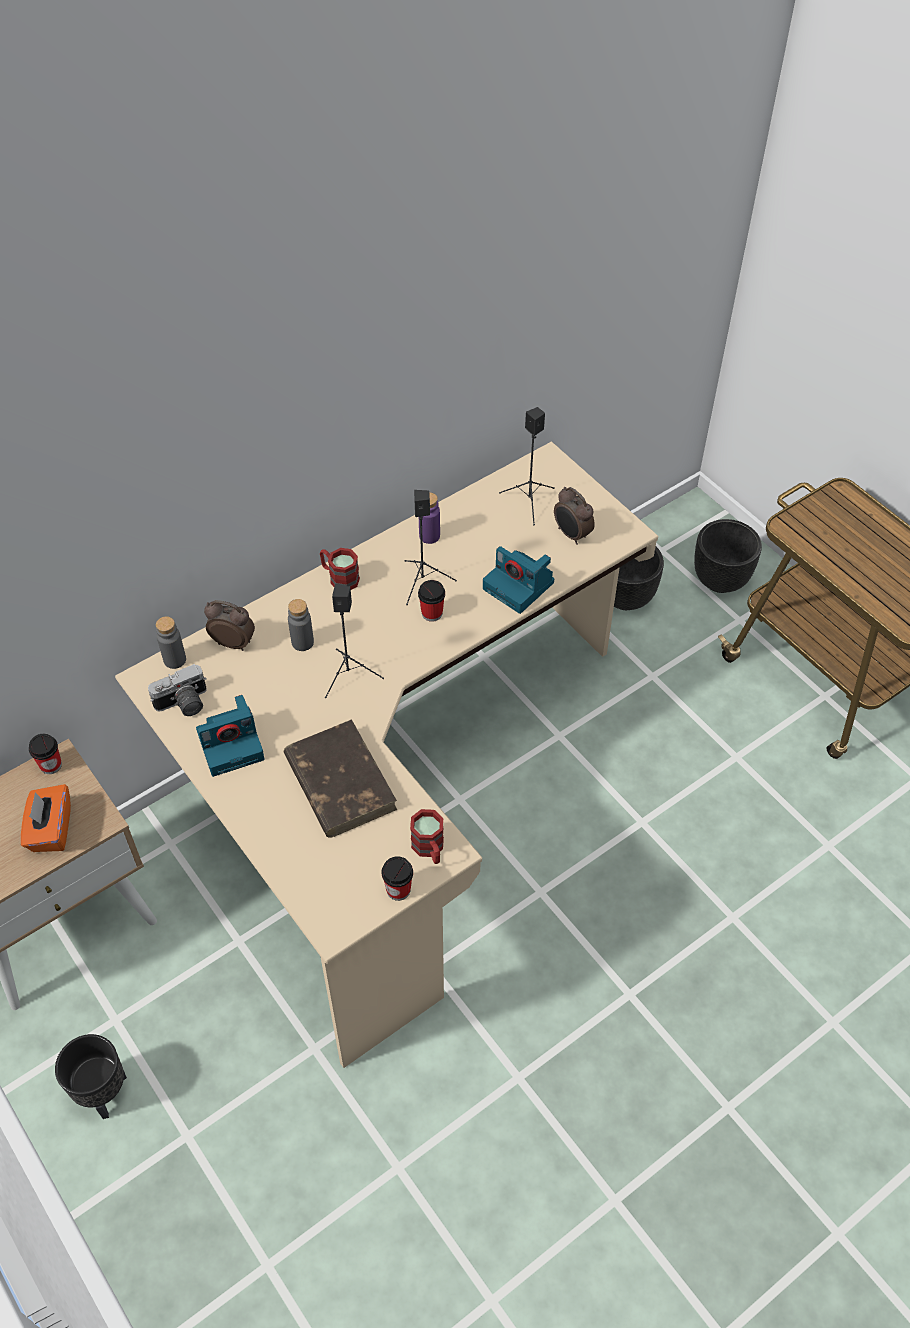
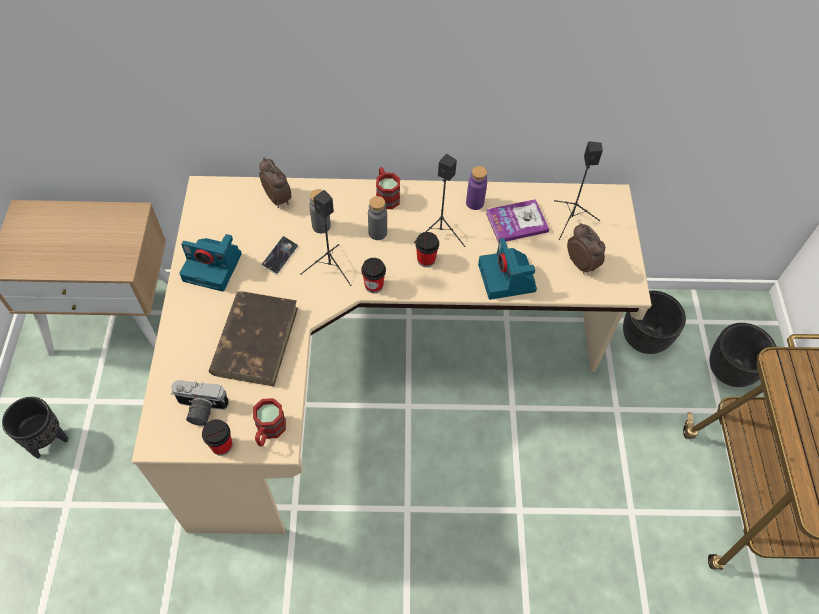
camera: 35 degrees right, 5 degrees up
orange tissue box [21,784,71,852] -> none
cup [29,733,62,774] -> cup moved to [361,258,386,293]
camera [148,664,207,716] -> camera moved to [171,380,229,426]
grey bottle [156,616,186,669] -> grey bottle moved to [368,196,387,240]
alarm clock [554,487,595,545] -> alarm clock turned 150 degrees clockwise [567,223,605,274]
none -> phone [261,236,298,275]
none -> book [486,199,549,243]

